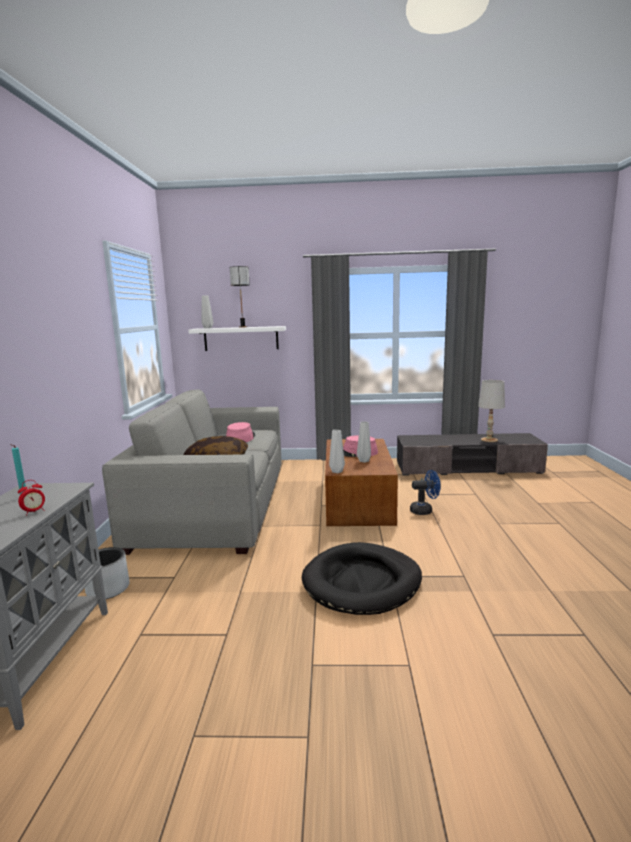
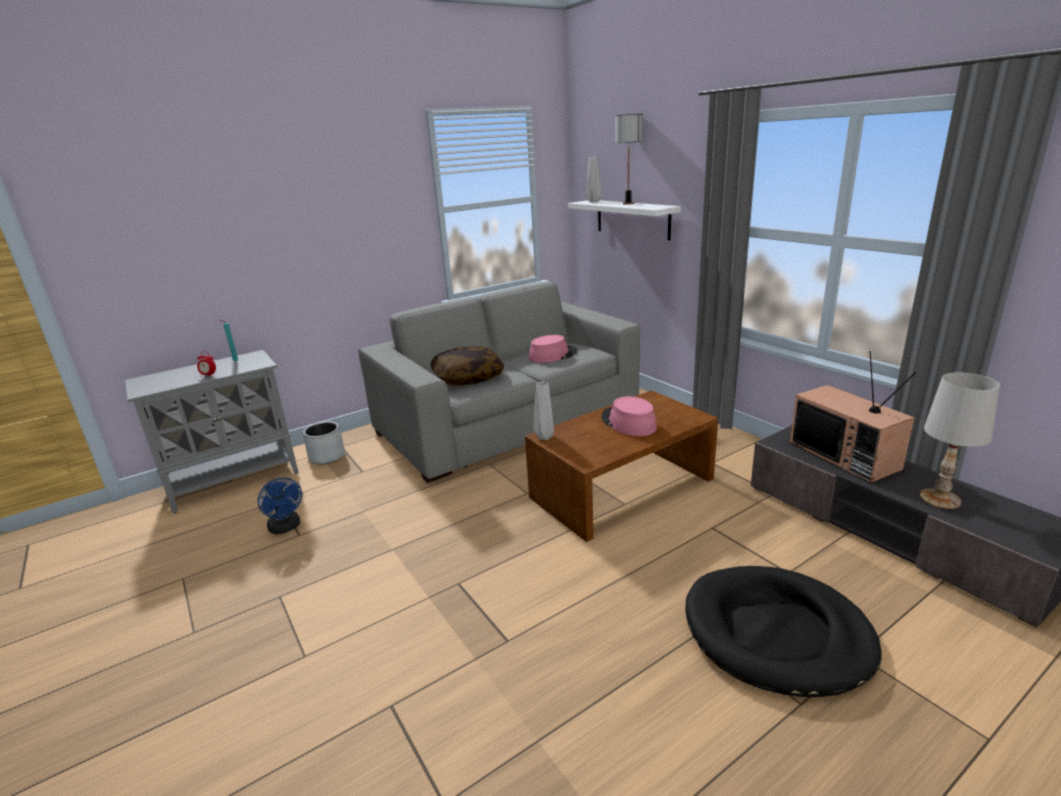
camera: 55 degrees right, 10 degrees up
black dog bed [302,542,422,615] -> black dog bed moved to [685,566,881,697]
grey vase [357,421,371,463] -> none
blue fan [410,470,441,515] -> blue fan moved to [258,477,302,534]
none -> television [790,351,917,483]

